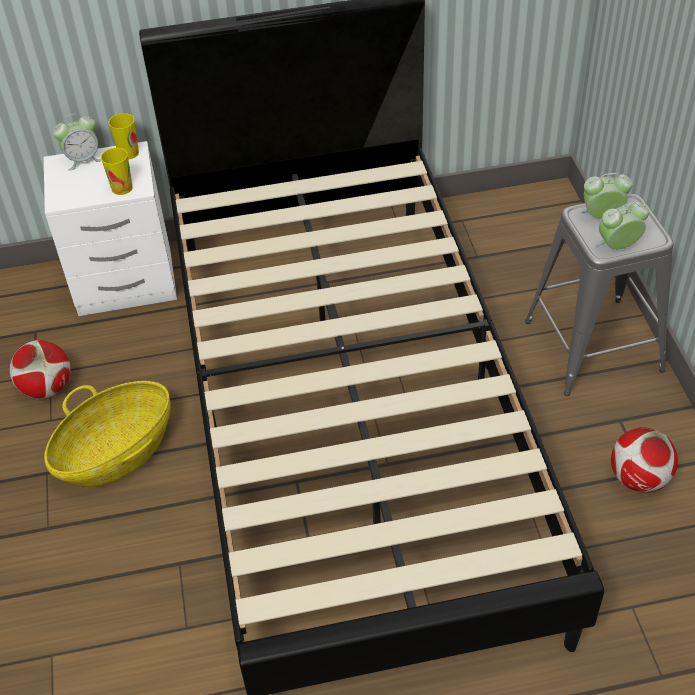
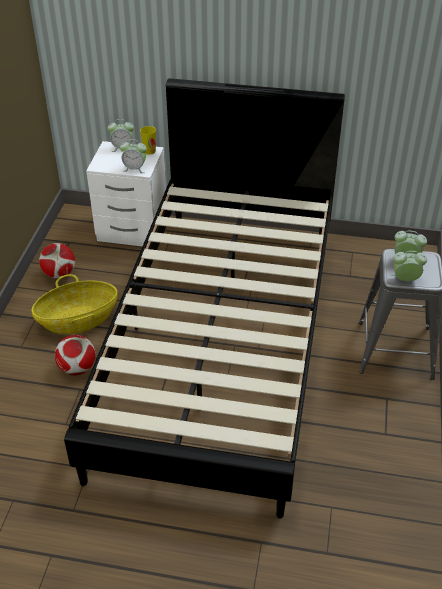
camera: 20 degrees right, 5 degrees down
cup [101,148,133,195] -> alarm clock [120,139,147,173]
football [611,427,678,493] -> football moved to [55,335,96,375]

